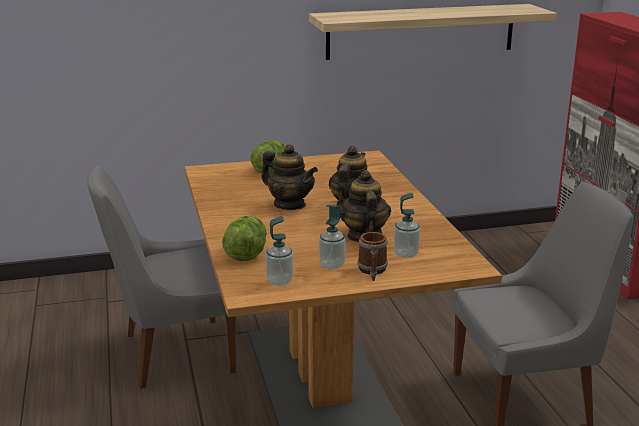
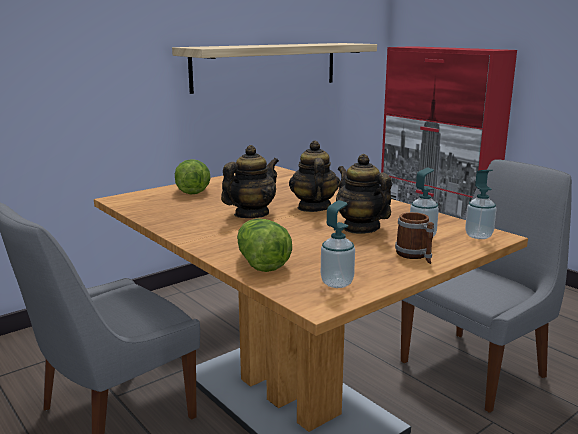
camera: 25 degrees left, 5 degrees down
teapot [262,144,318,210] -> teapot turned 60 degrees counterclockwise [221,145,279,218]
soap dispenser [319,205,346,270] -> soap dispenser moved to [465,170,497,239]

